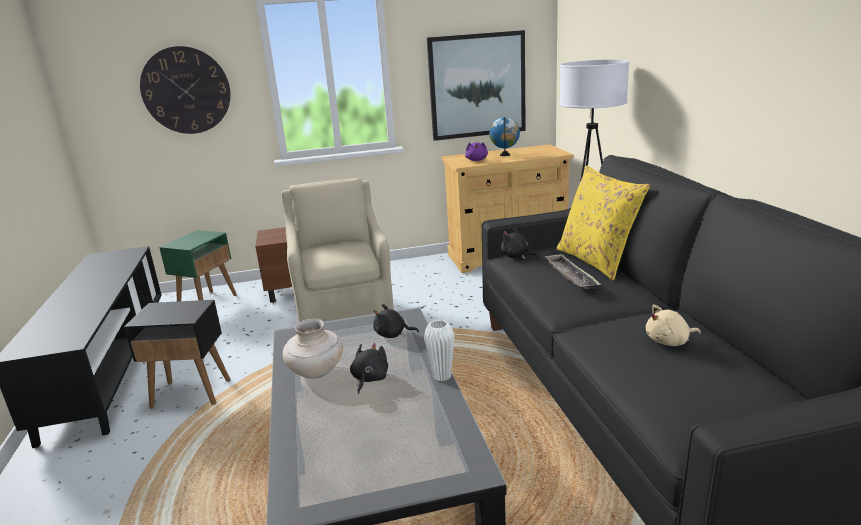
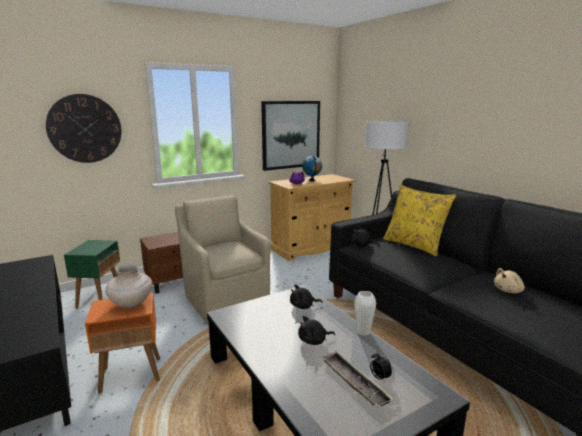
camera: 20 degrees left, 5 degrees down
black side table [124,300,231,408] -> orange side table [85,293,160,394]
beige vase [283,319,343,379] -> beige vase moved to [105,264,152,308]
black plush toy [350,343,388,394] -> black plush toy turned 105 degrees counterclockwise [298,316,335,345]
tray [544,254,601,289] -> tray moved to [321,351,394,407]
none -> alarm clock [370,352,392,382]

